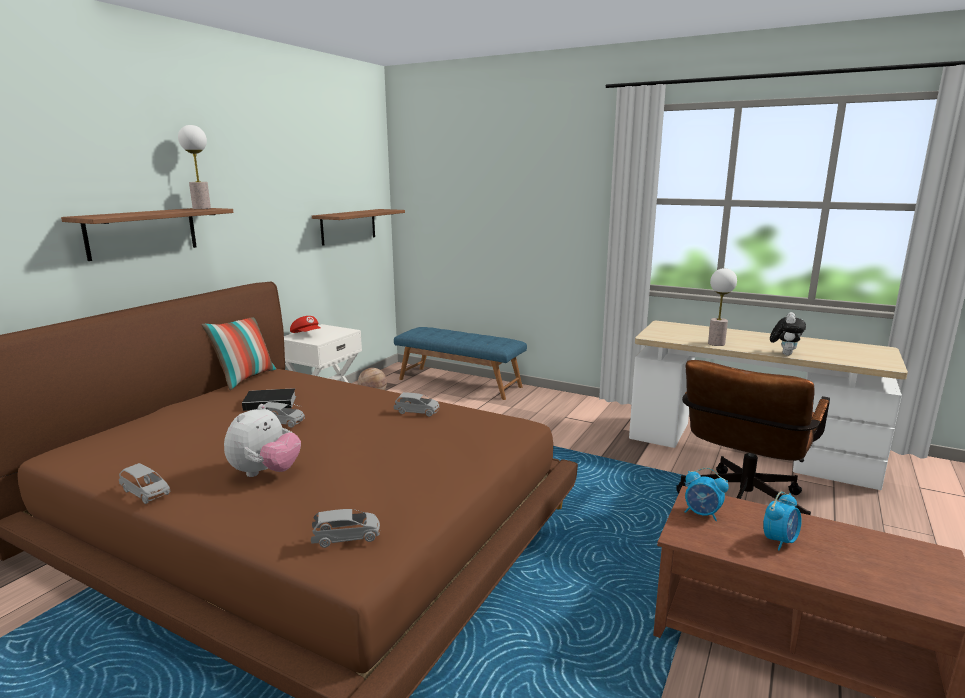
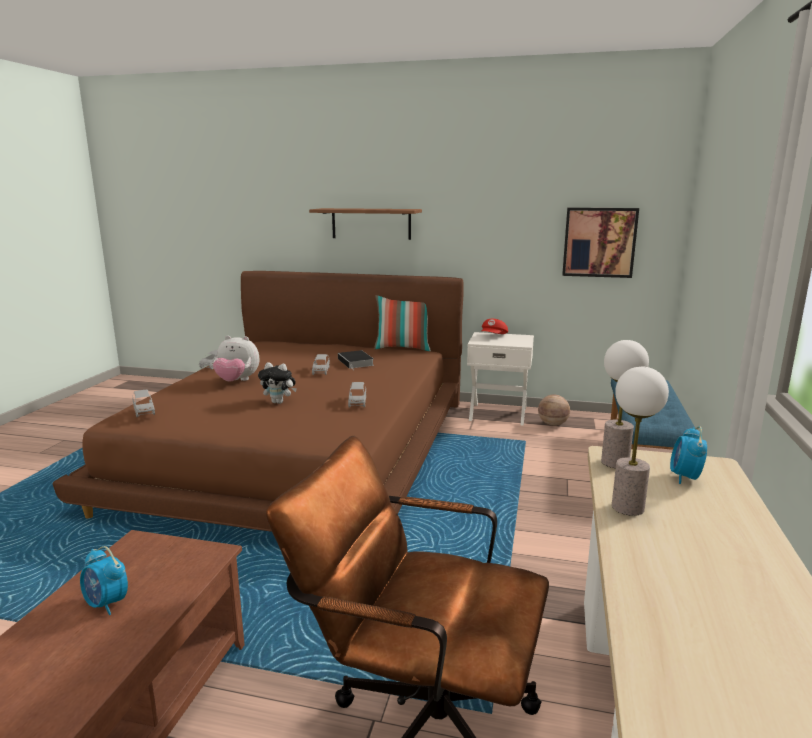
camera: 75 degrees right, 0 degrees up
table lamp [178,125,211,209] -> table lamp moved to [601,340,649,468]
shelf [312,209,405,246] -> picture [562,208,639,278]
alarm clock [685,468,729,521] -> alarm clock moved to [670,426,707,484]
plush toy [770,312,806,355] -> plush toy moved to [258,362,297,404]

